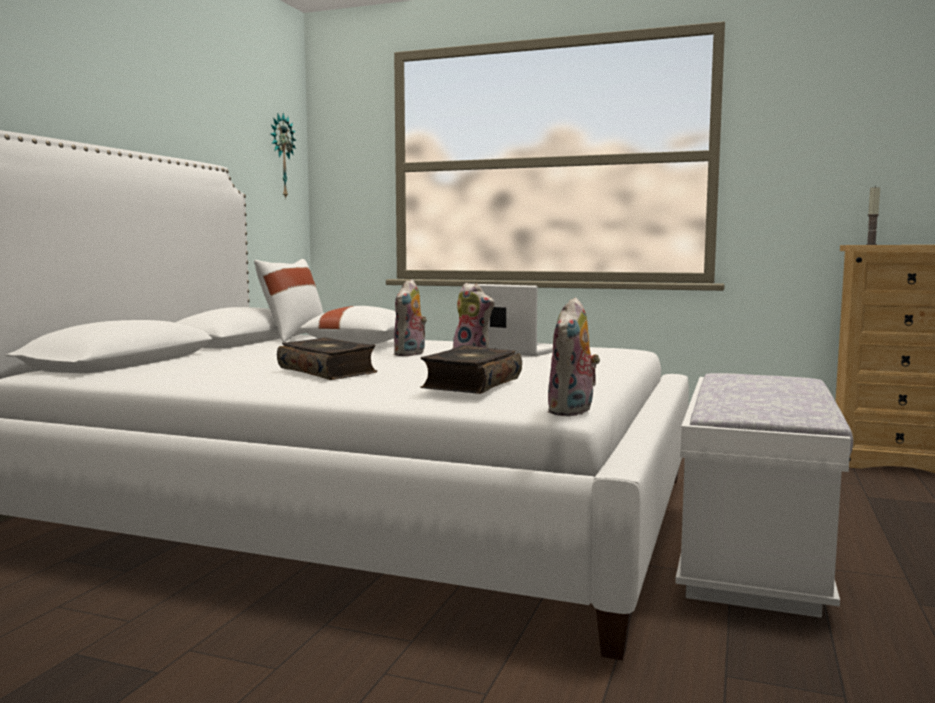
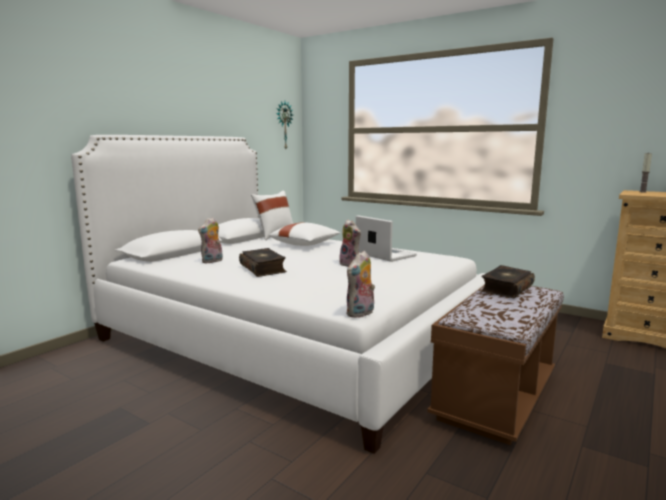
camera: 15 degrees right, 5 degrees up
plush toy [394,279,427,356] -> plush toy moved to [198,217,223,264]
book [420,345,522,394] -> book moved to [480,265,535,298]
white bench [675,373,853,618] -> brown bench [427,285,564,445]

